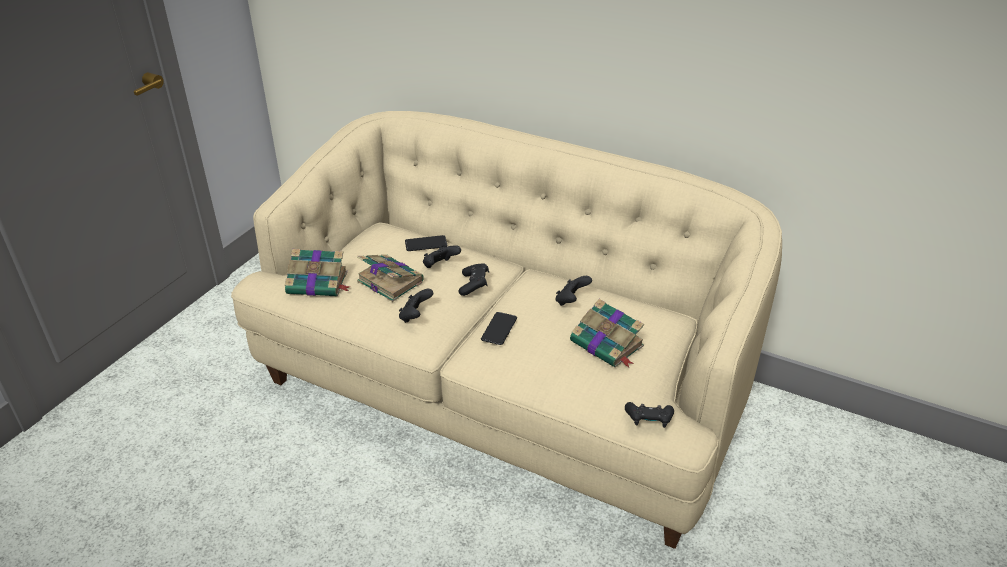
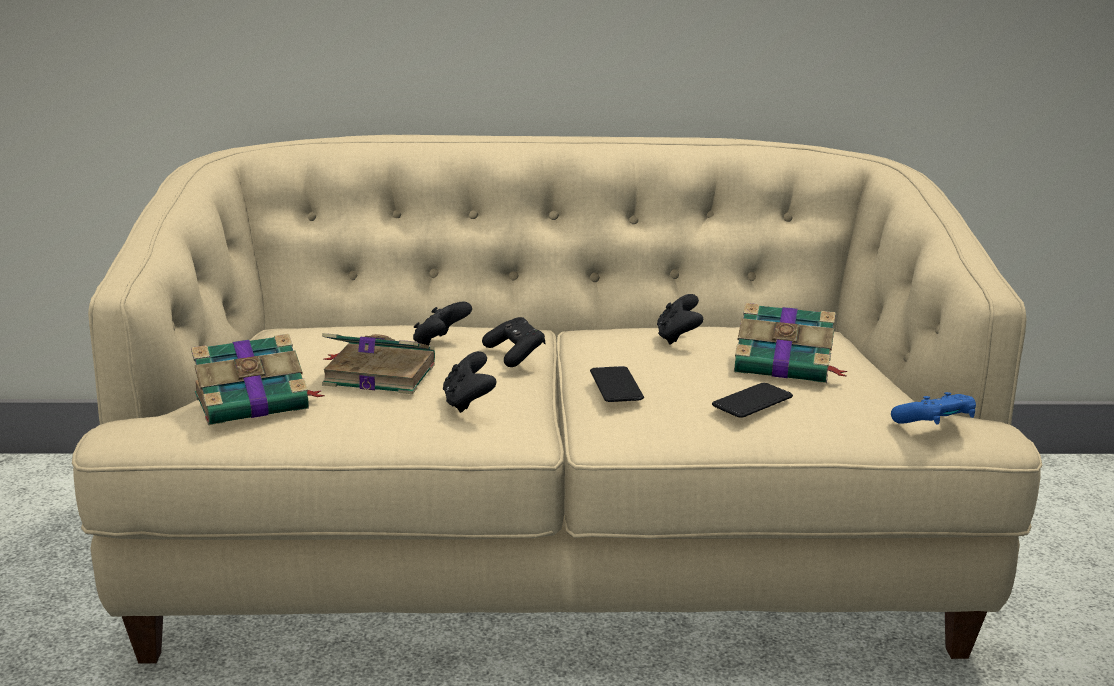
camera: 30 degrees left, 15 degrees down
phone [405,235,448,251] -> phone moved to [712,383,793,418]
black game controller [625,402,674,428] -> blue game controller [891,392,976,425]

